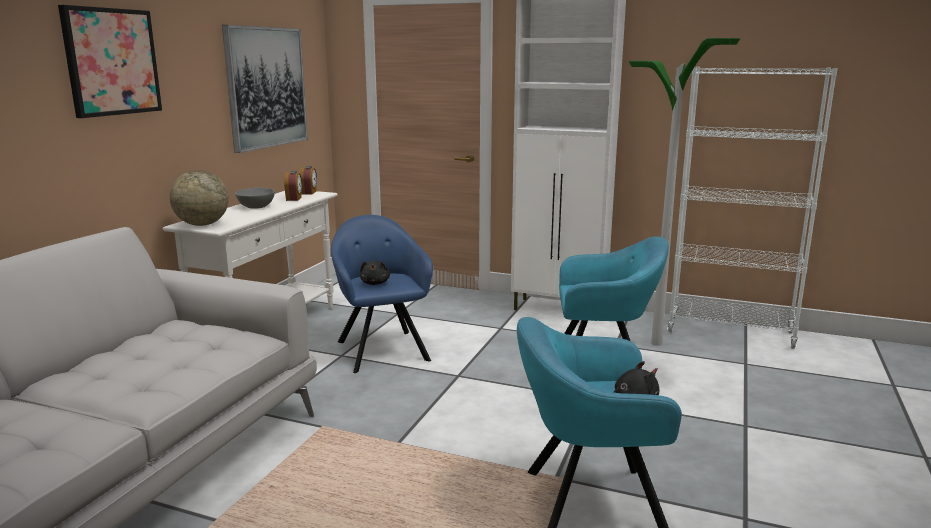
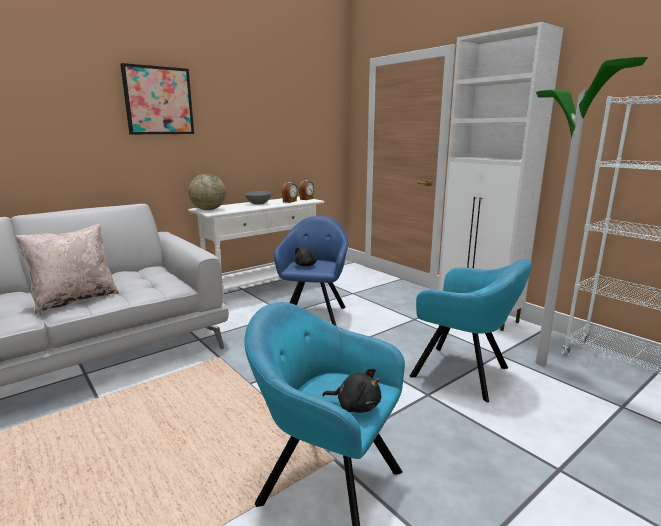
camera: 30 degrees right, 0 degrees up
picture [222,25,308,153] -> none
none -> beige pillow [15,224,119,314]

